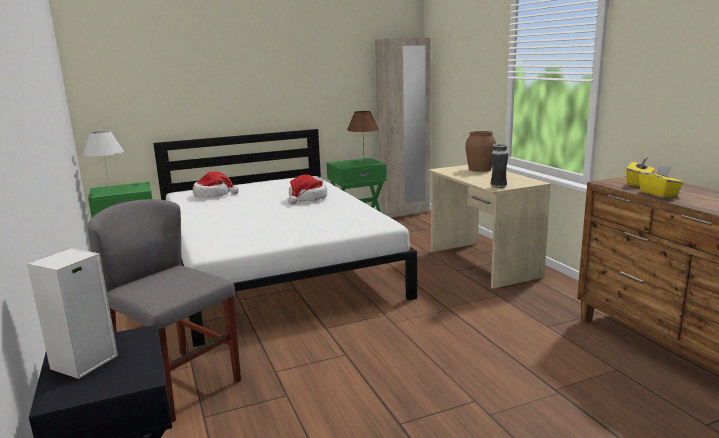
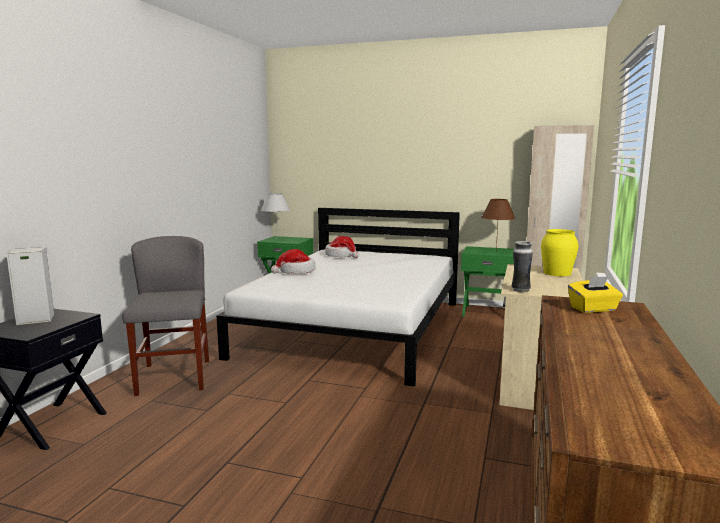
camera: 40 degrees right, 5 degrees down
hat [288,174,327,205] -> hat moved to [271,249,316,274]
brown vase [465,131,496,172] -> yellow vase [541,229,579,276]
yellow tissue box [638,165,683,198] -> none

